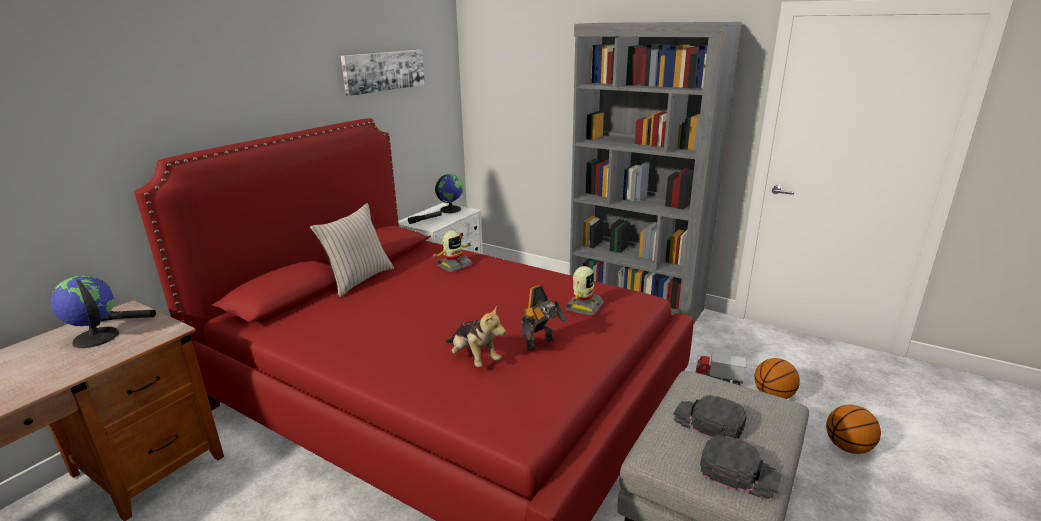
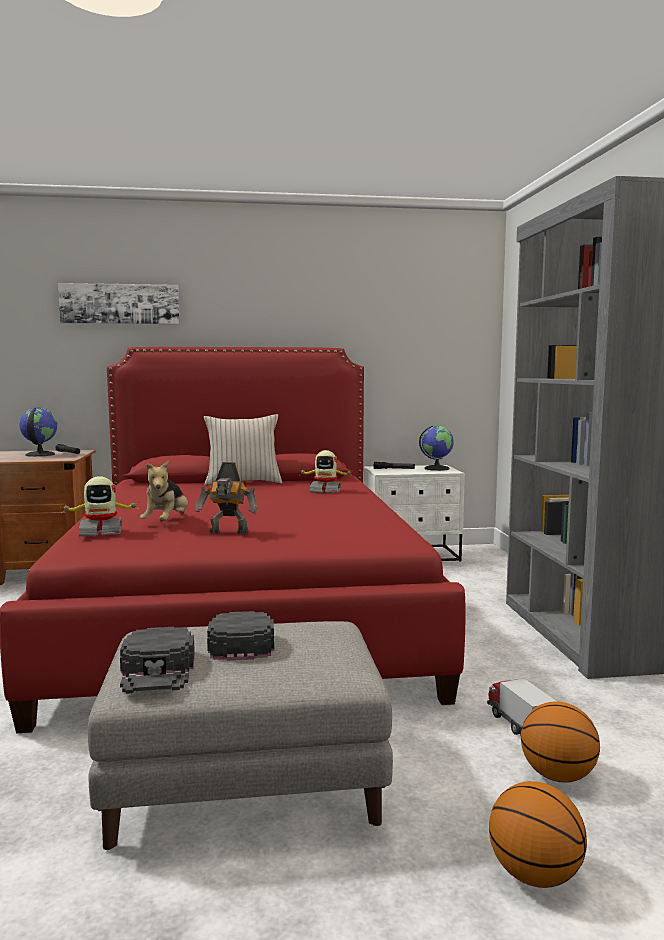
camera: 50 degrees right, 15 degrees down
picture [341,50,425,96] -> picture moved to [58,283,180,324]
toy robot [565,266,604,315] -> toy robot moved to [62,476,139,536]

